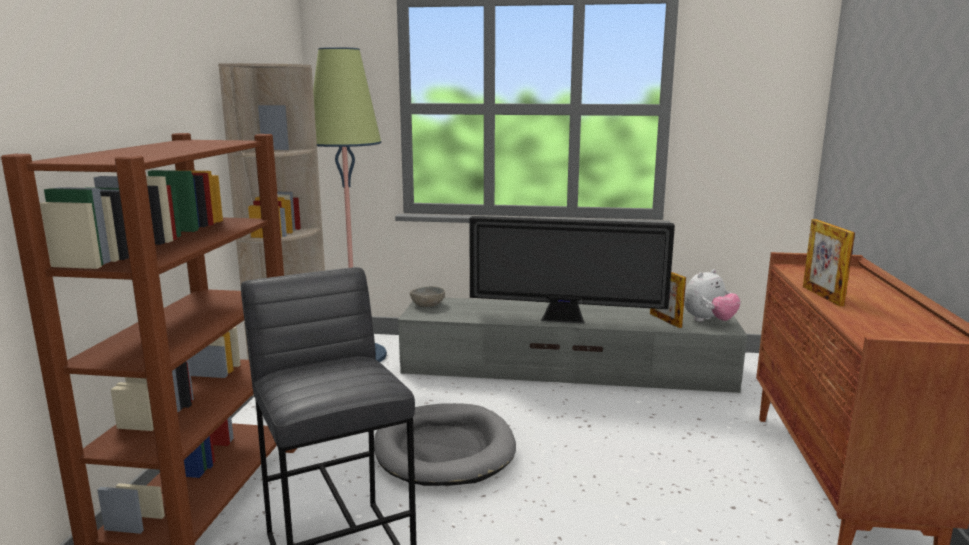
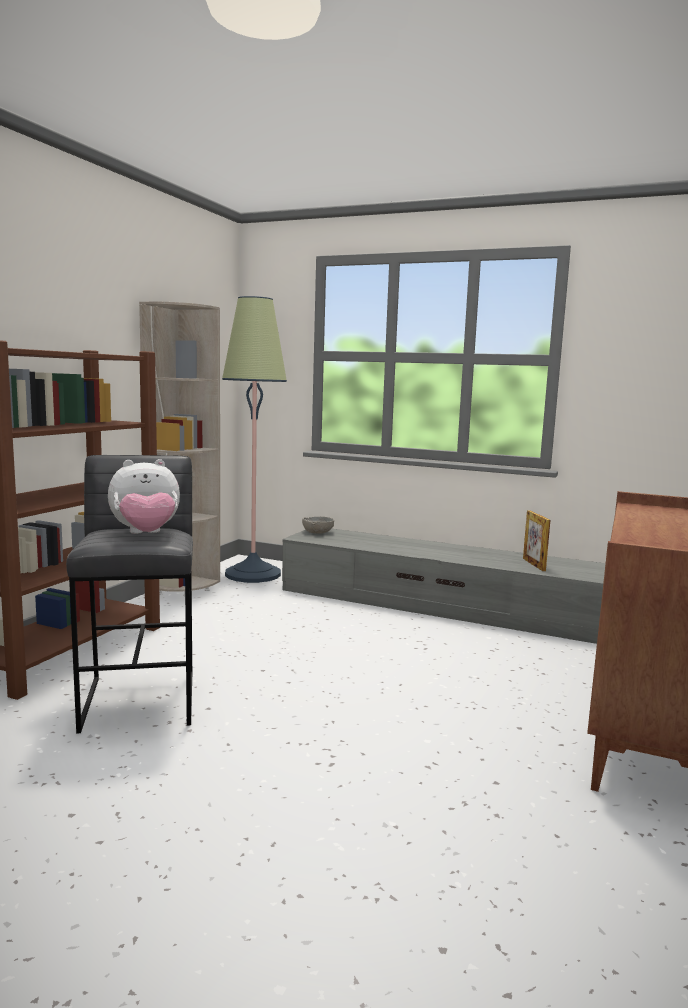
camera: 15 degrees right, 5 degrees down
grey dog bed [374,403,516,486] -> none
television [469,216,675,324] -> none
plush toy [684,269,741,322] -> plush toy moved to [108,459,180,534]
picture frame [803,219,855,306] -> none

